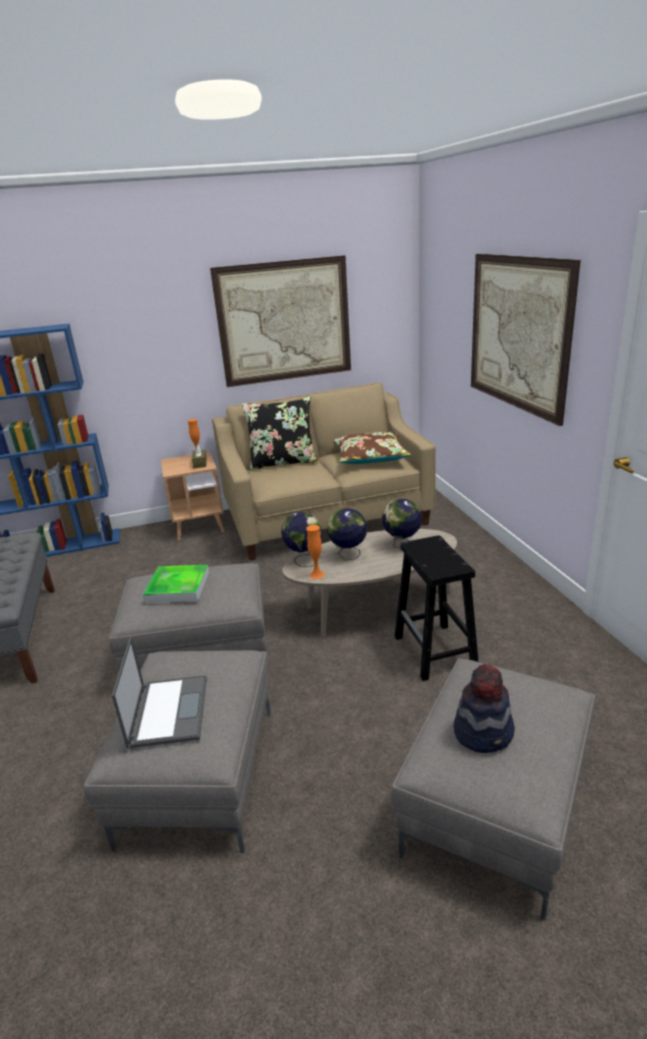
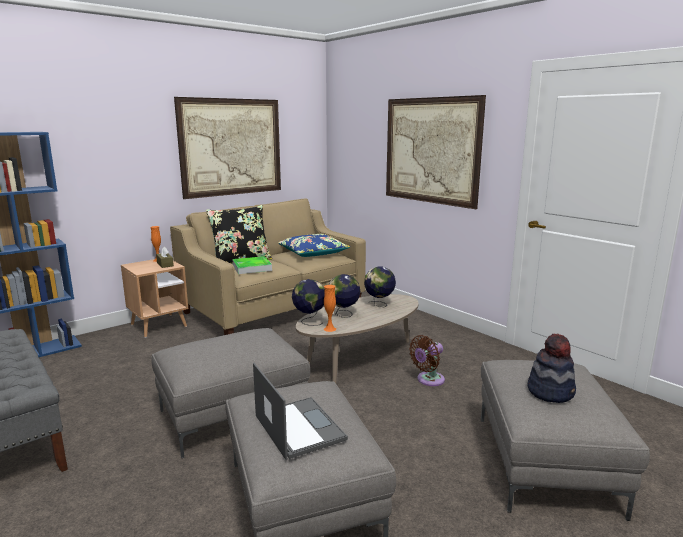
camera: 25 degrees left, 10 degrees down
tray [143,565,209,603] -> tray moved to [233,256,272,274]
brown pillow [334,432,411,464] -> blue pillow [278,234,350,257]
black stool [394,535,478,681] -> brown fan [409,335,445,386]

